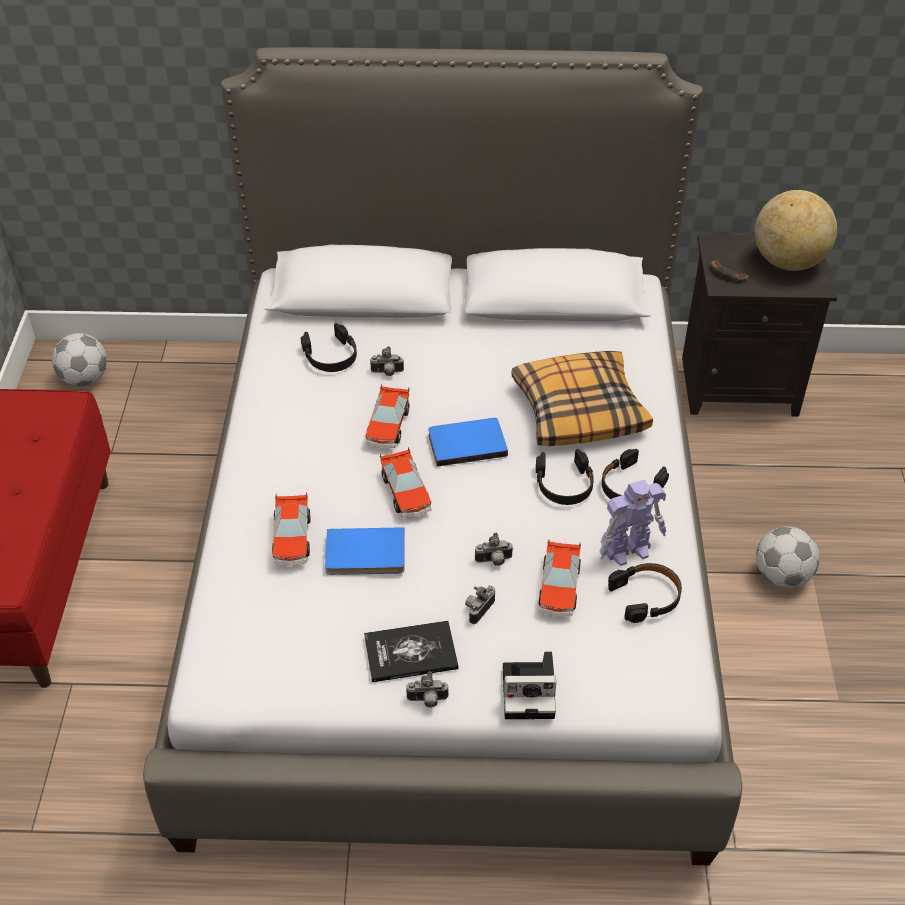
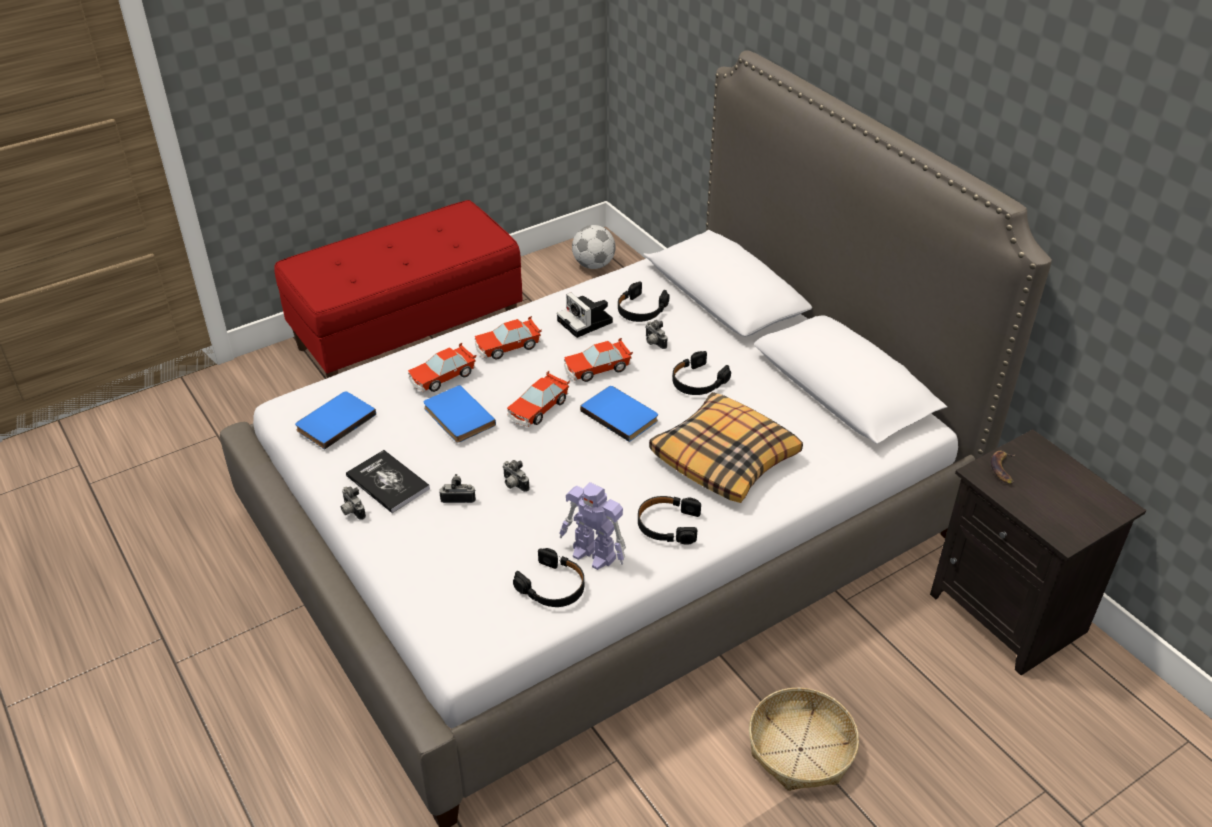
camera: 55 degrees right, 5 degrees down
camera [503,652,556,719] -> camera moved to [557,292,613,338]
black headphones [536,449,594,505] -> black headphones moved to [672,351,731,395]
toy car [539,539,581,617] -> toy car moved to [475,316,542,359]
globe [755,190,837,271] -> none
football [756,526,820,588] -> basket [749,688,859,791]
none -> blue book [295,391,376,449]

